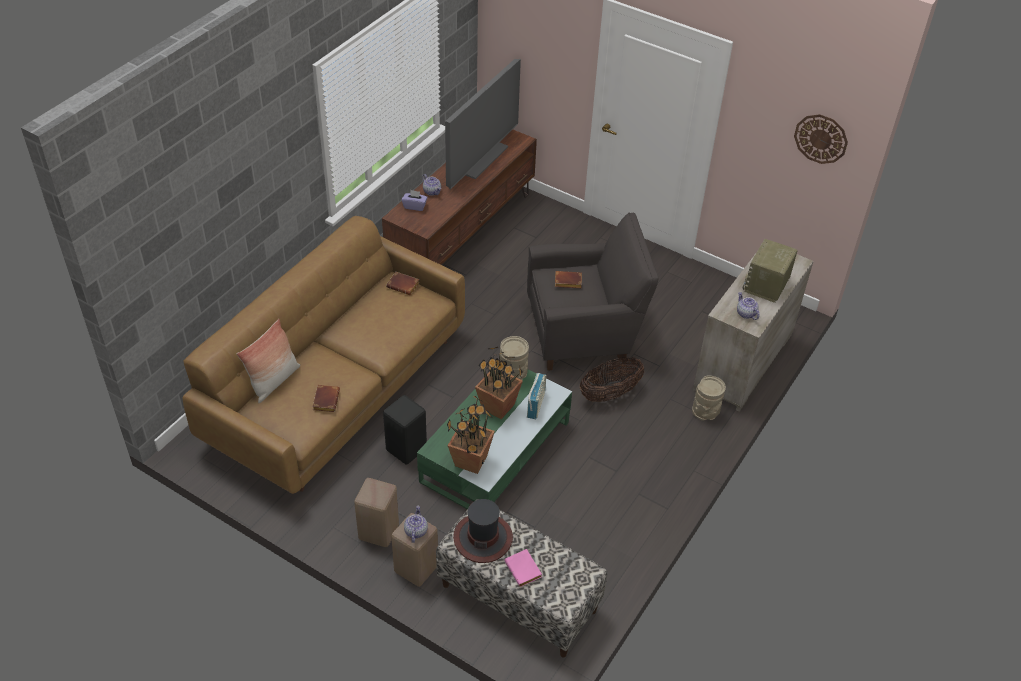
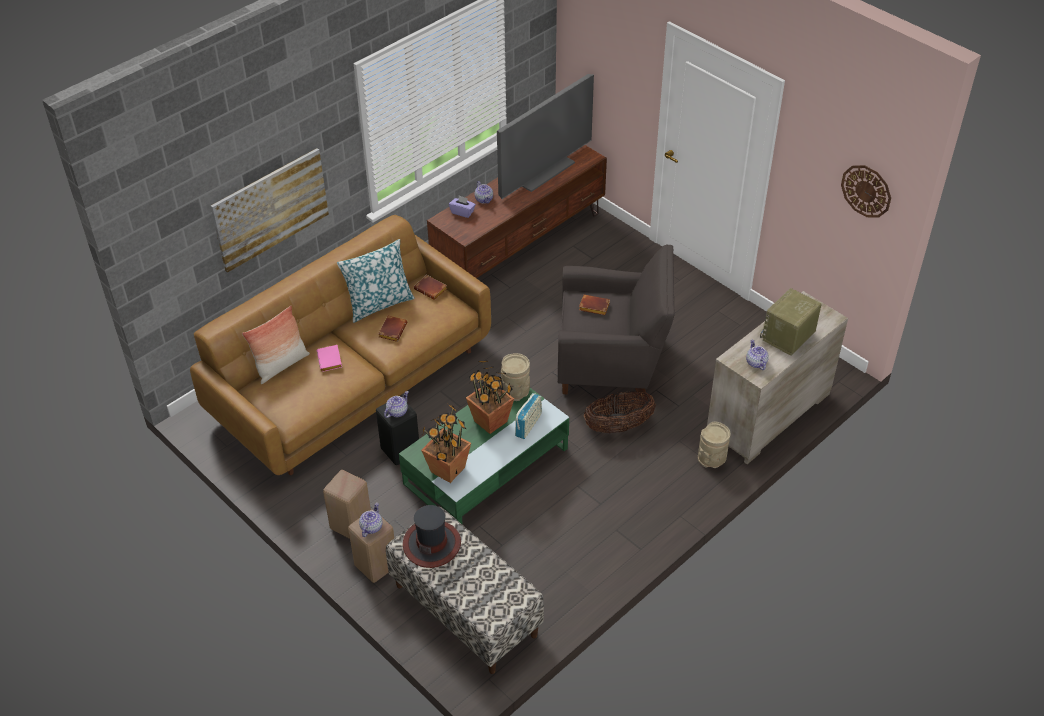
camera: 15 degrees right, 0 degrees up
brown book [313,385,340,412] -> brown book moved to [378,315,407,342]
pink book [504,549,542,587] -> pink book moved to [317,345,342,372]
none -> picture [210,148,329,273]
none -> pillow [337,239,415,323]
none -> teapot [384,391,409,418]

